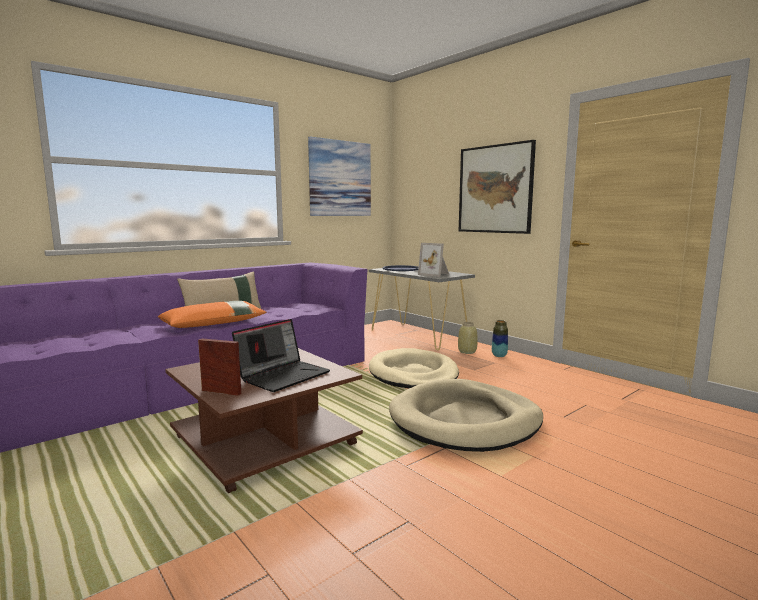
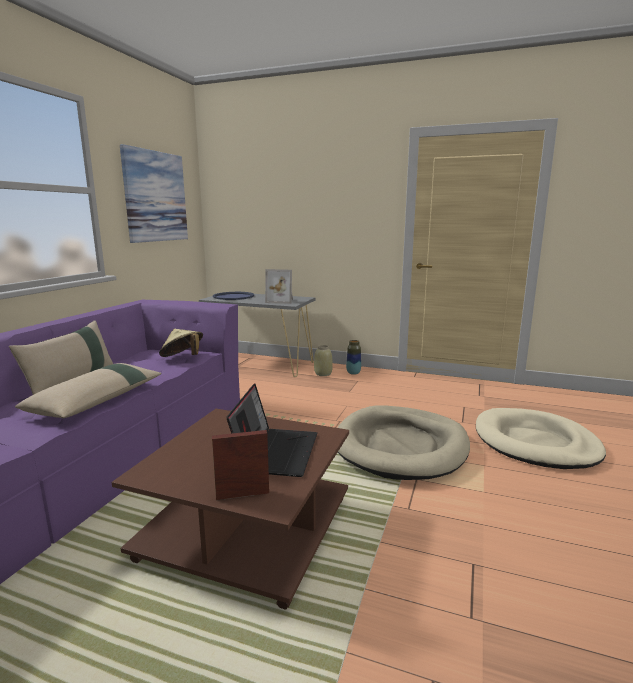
camera: 30 degrees left, 5 degrees up
orange pillow [158,301,267,328] -> beige pillow [15,363,161,418]
beige dog bed [369,348,459,388] -> beige dog bed moved to [476,408,606,469]
picture [459,140,536,234] -> none
none -> beige hat [159,329,203,357]

